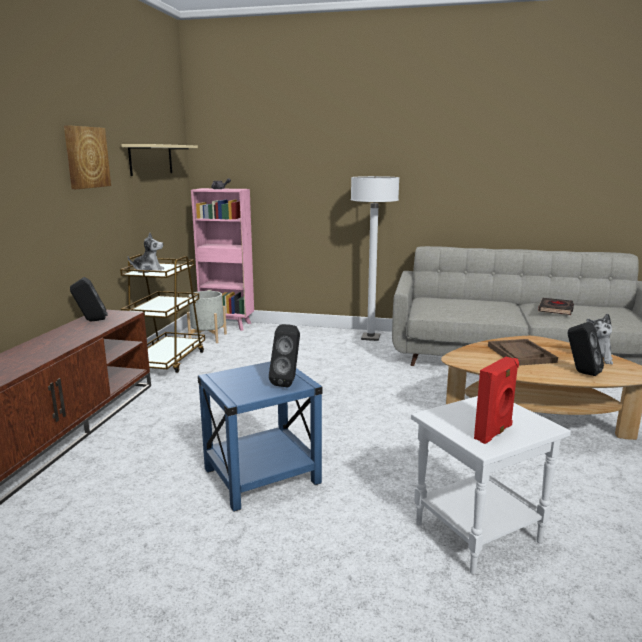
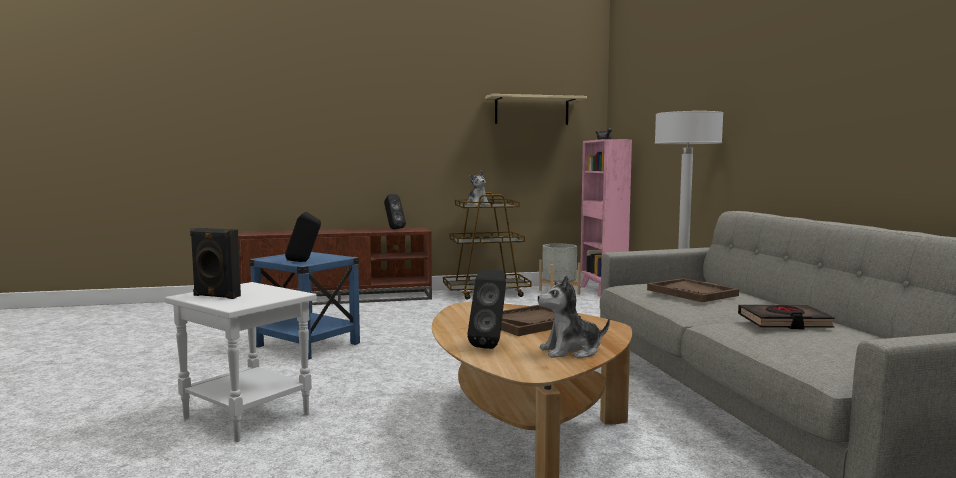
camera: 65 degrees right, 10 degrees down
picture [64,125,111,189] -> none
red speaker [474,357,519,444] -> black speaker [190,228,241,299]
none -> brown tray [647,278,739,302]

